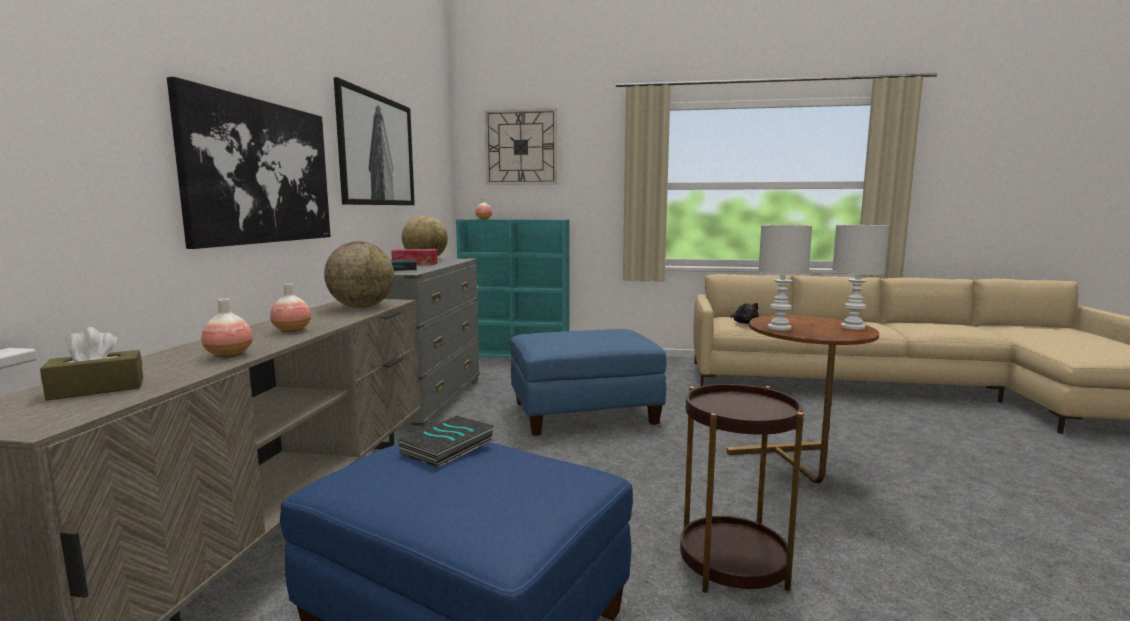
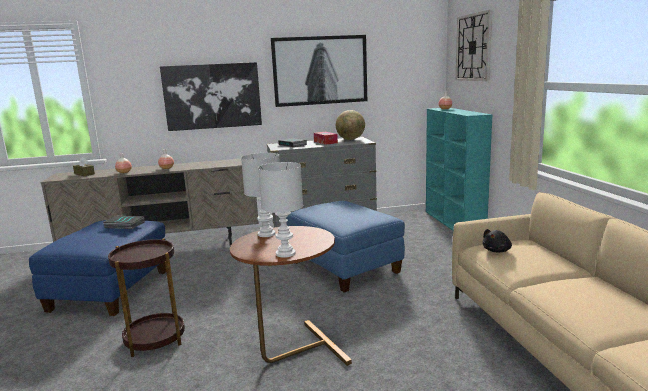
camera: 70 degrees right, 5 degrees up
globe [324,242,394,308] -> none

